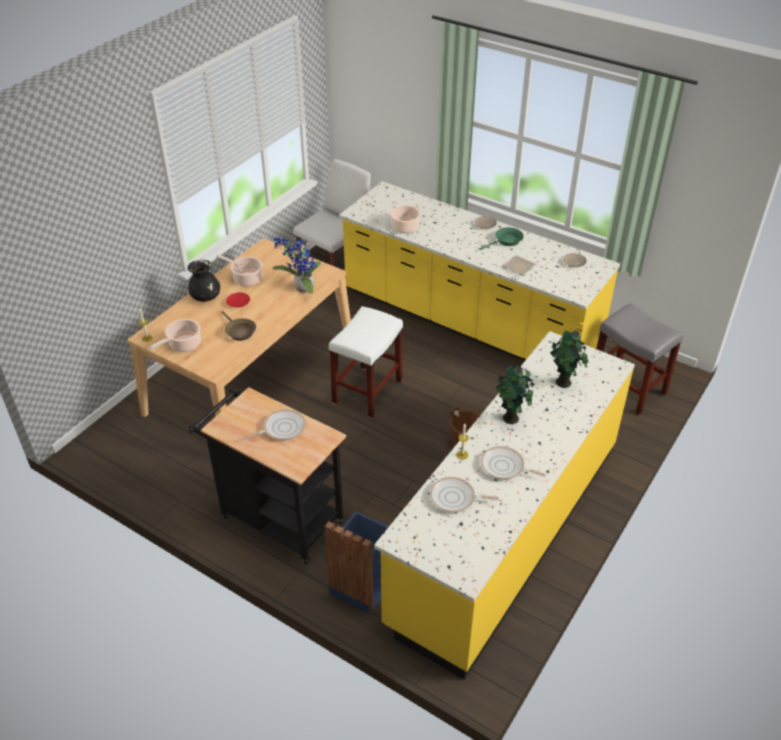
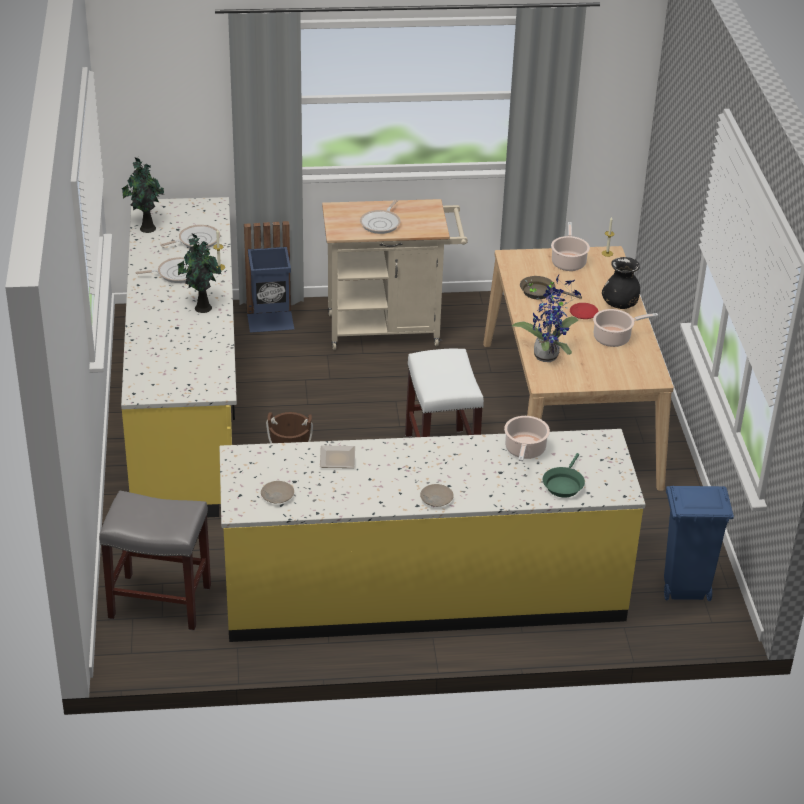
camera: 140 degrees right, 5 degrees down
black cart [189,387,346,564] -> beige cart [322,199,468,350]
white chair [293,159,371,267] -> blue trash can [664,486,734,601]
green frying pan [479,227,524,250] -> green frying pan moved to [543,453,585,497]
potted plant [550,328,589,388] -> potted plant moved to [122,158,164,233]

